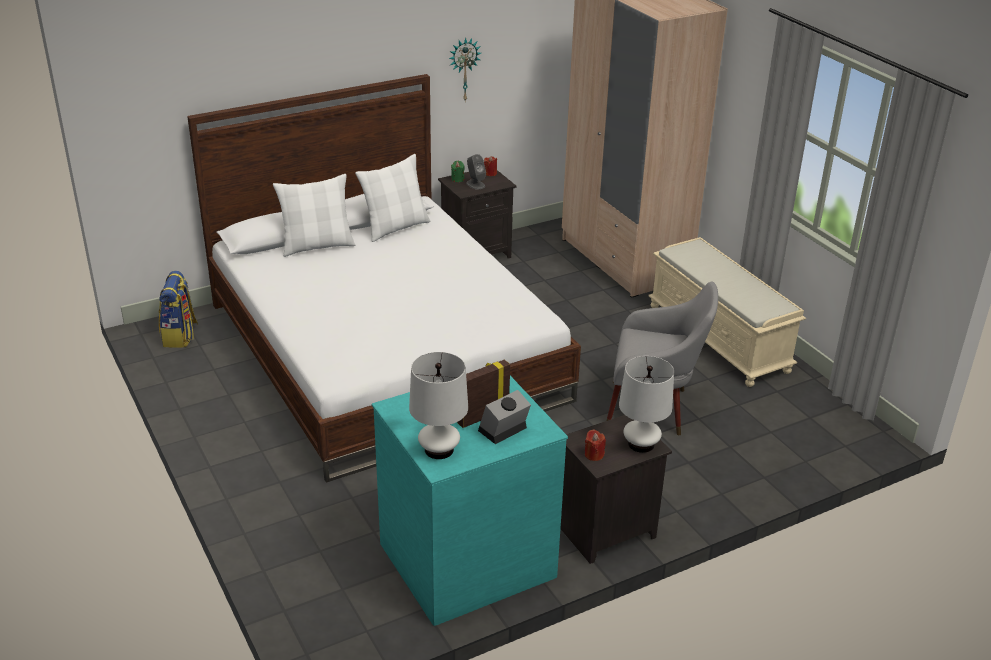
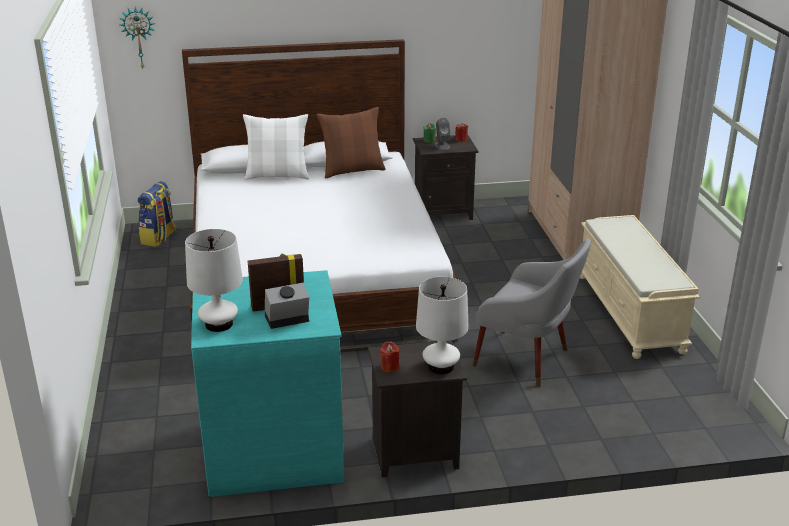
camera: 20 degrees right, 5 degrees down
white pillow [355,154,431,242] -> brown pillow [317,107,386,178]
wall clock [449,37,481,101] -> wall clock moved to [119,7,155,69]

